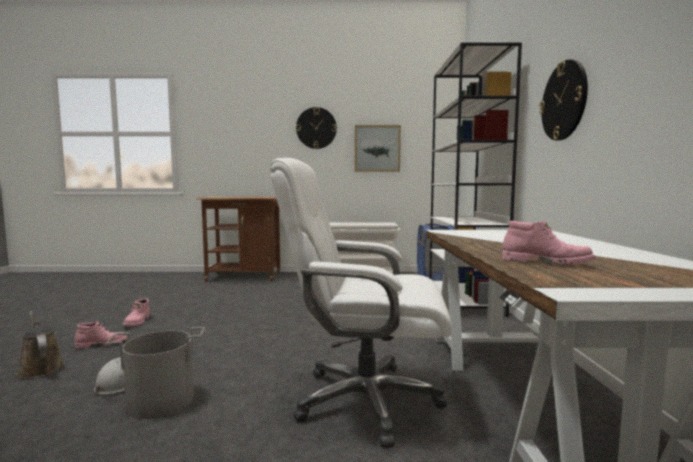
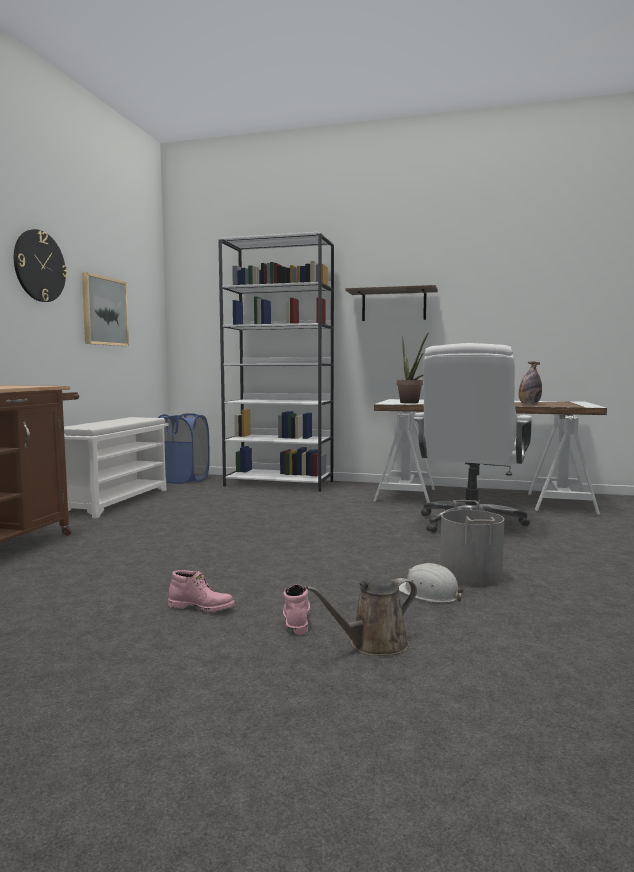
camera: 75 degrees left, 0 degrees up
pink boot [502,220,596,264] -> bottle [519,362,542,405]
wall clock [539,60,588,140] -> shelf [345,285,438,321]
none -> potted plant [397,333,428,404]

